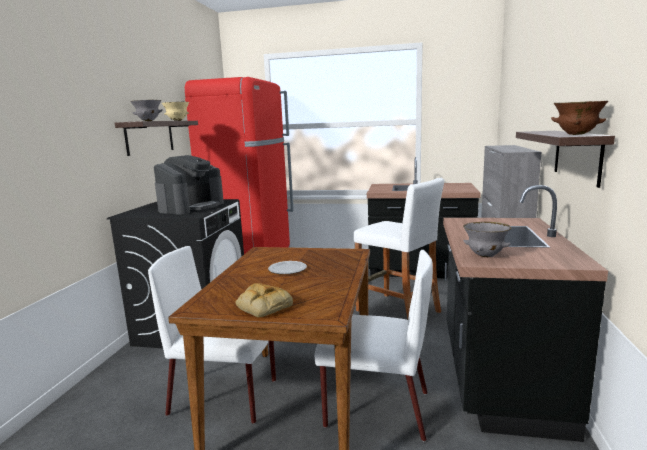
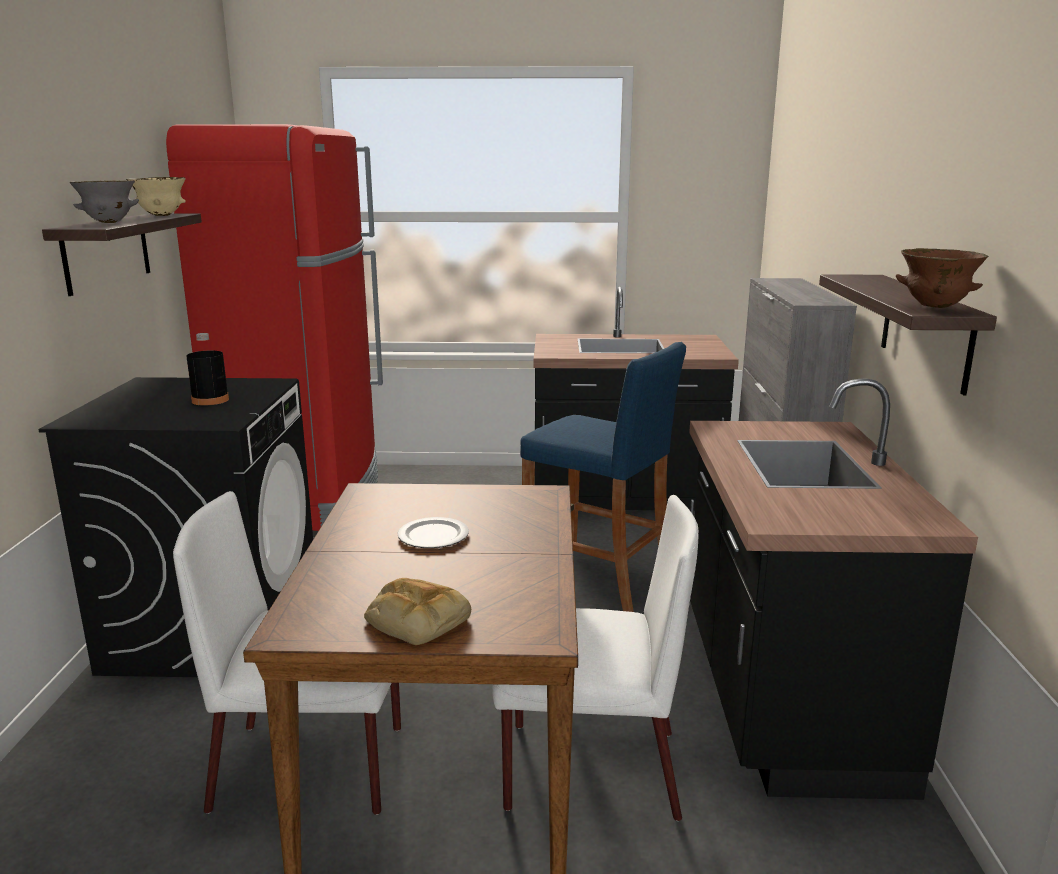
camera: 10 degrees left, 5 degrees up
coffee machine [154,155,224,214] -> black bottle [186,333,229,406]
white stool [354,178,444,319] -> blue stool [520,342,686,612]
grey bowl [463,222,511,257] -> none

